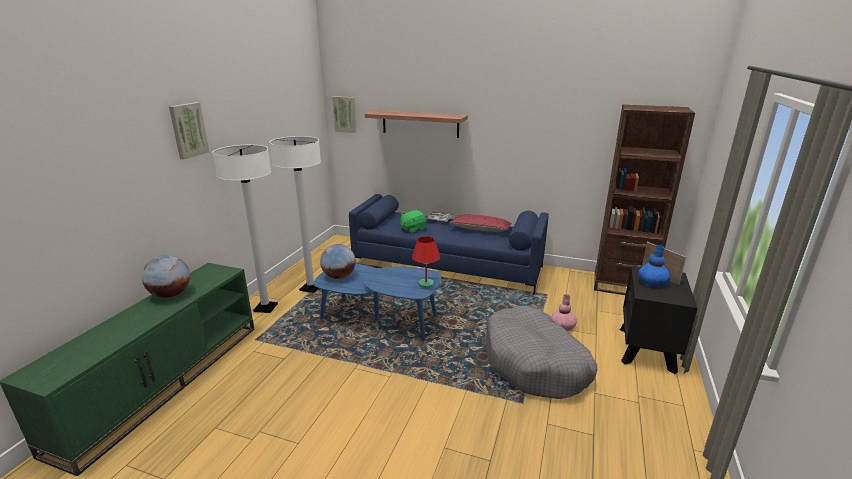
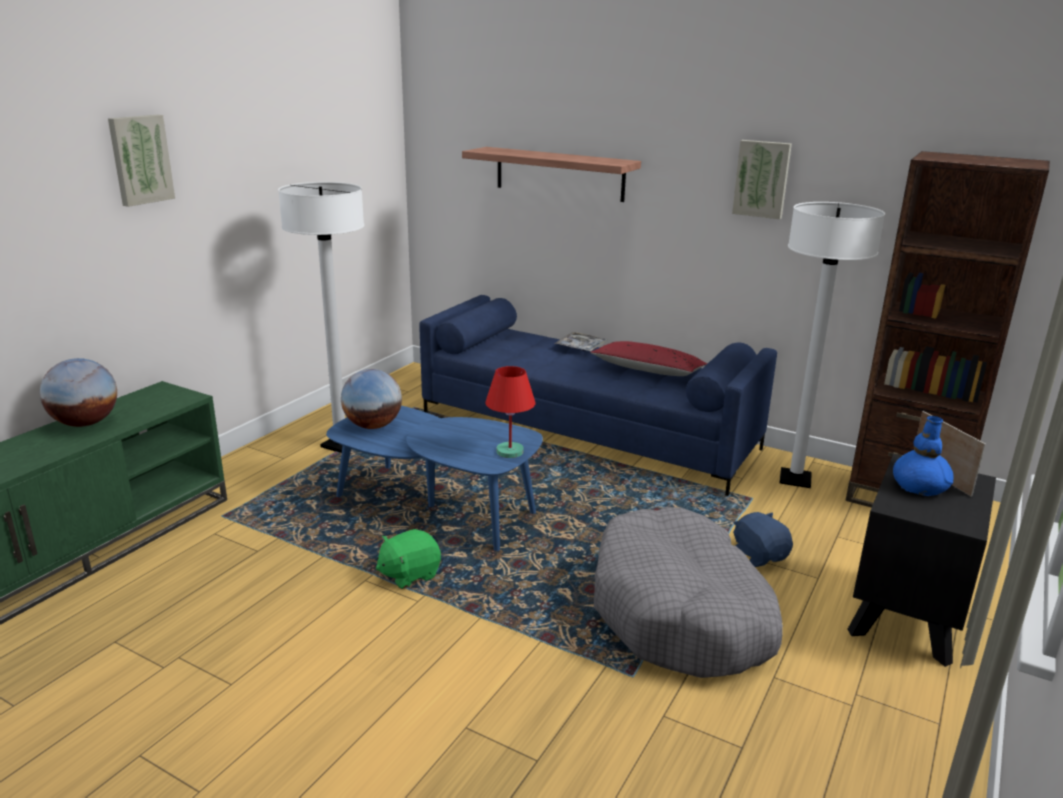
camera: 10 degrees right, 0 degrees up
white floor lamp [212,145,278,313] -> white floor lamp moved to [779,202,885,488]
picture [332,96,356,133] -> picture moved to [732,140,792,219]
green plush toy [400,210,426,233] -> green plush toy moved to [376,529,441,589]
pink vase [551,294,577,331] -> blue plush toy [733,512,793,567]

